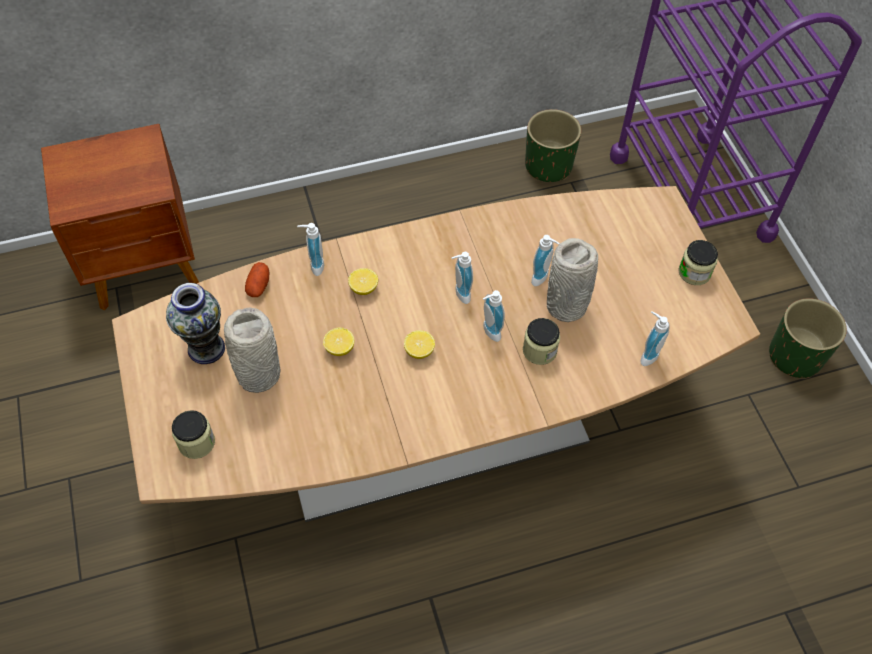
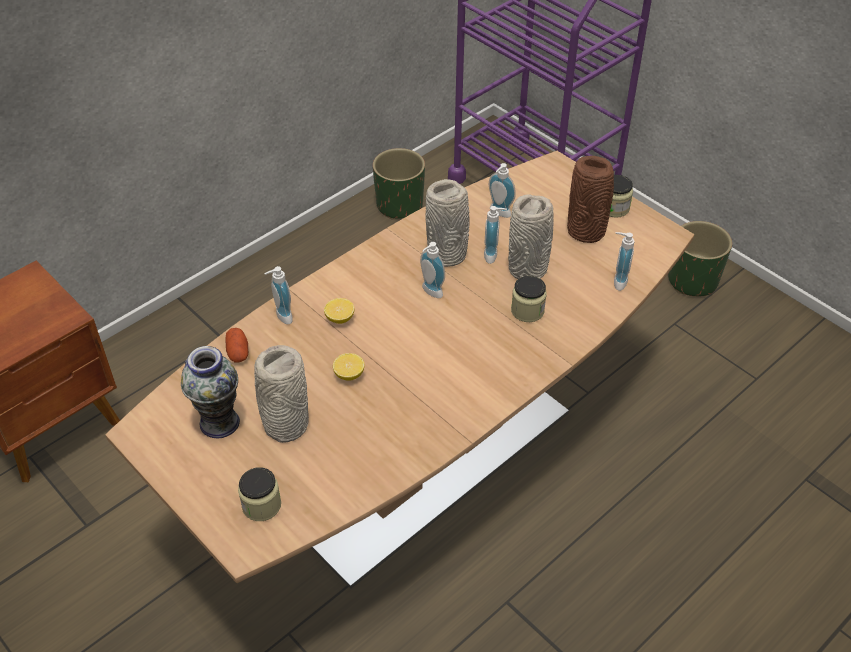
camera: 25 degrees left, 10 degrees down
lemon [404,330,435,359] -> none
soap dispenser [483,290,505,342] -> soap dispenser moved to [489,163,516,218]
none -> grey vase [425,179,470,267]
none -> brown vase [567,156,614,243]

